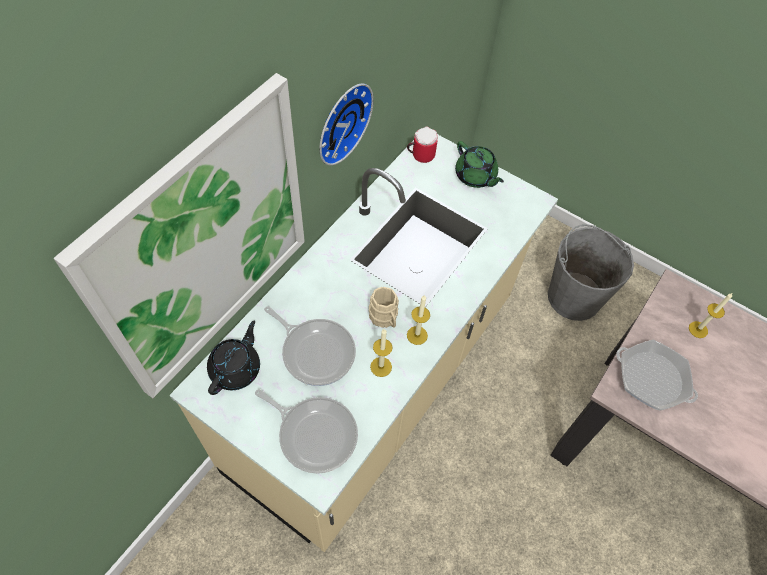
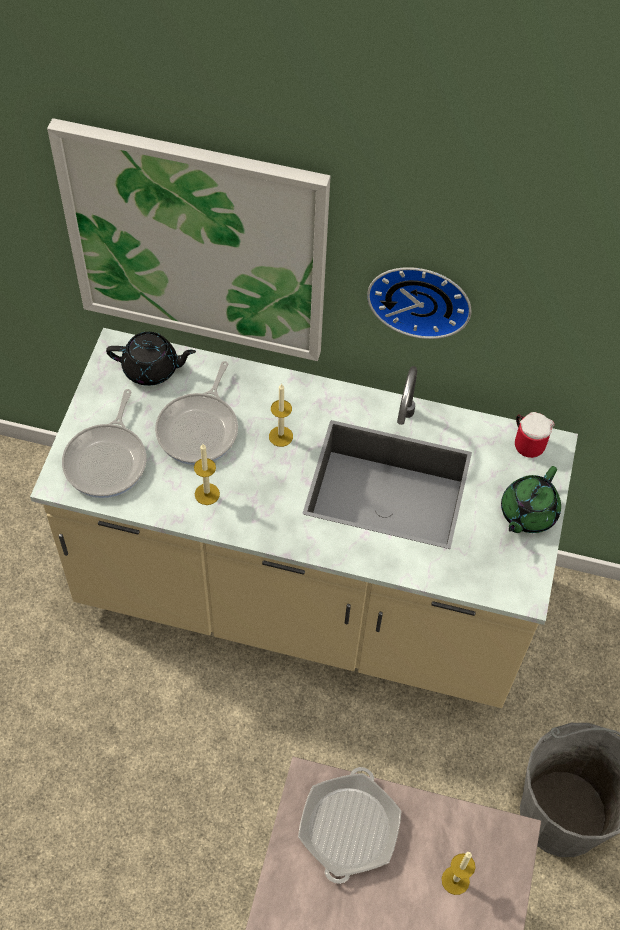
camera: 70 degrees right, 0 degrees up
beige mug [369,287,399,328] -> none
candle [407,295,430,345] -> candle moved to [269,383,293,447]

